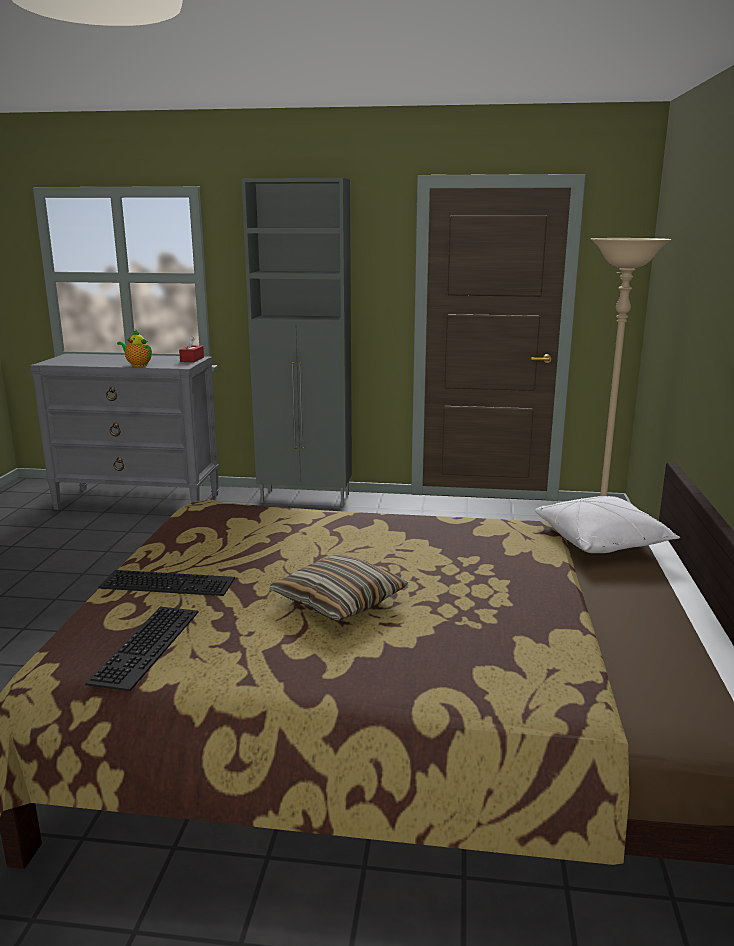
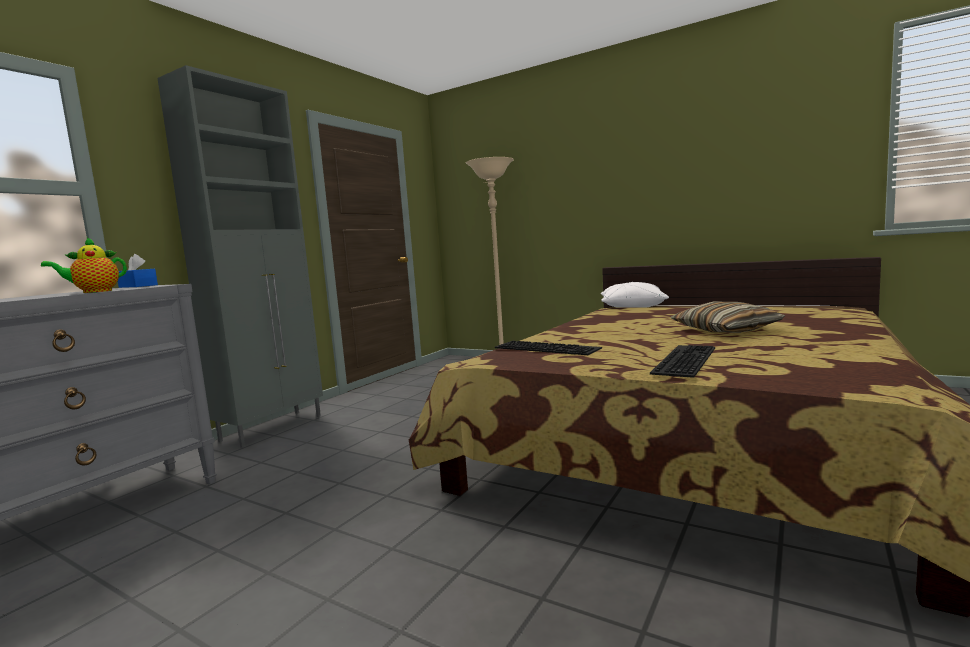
camera: 65 degrees left, 10 degrees down
keyboard [85,607,199,691] -> keyboard moved to [495,341,602,355]
red tissue box [179,336,204,362] -> blue tissue box [118,254,158,288]

